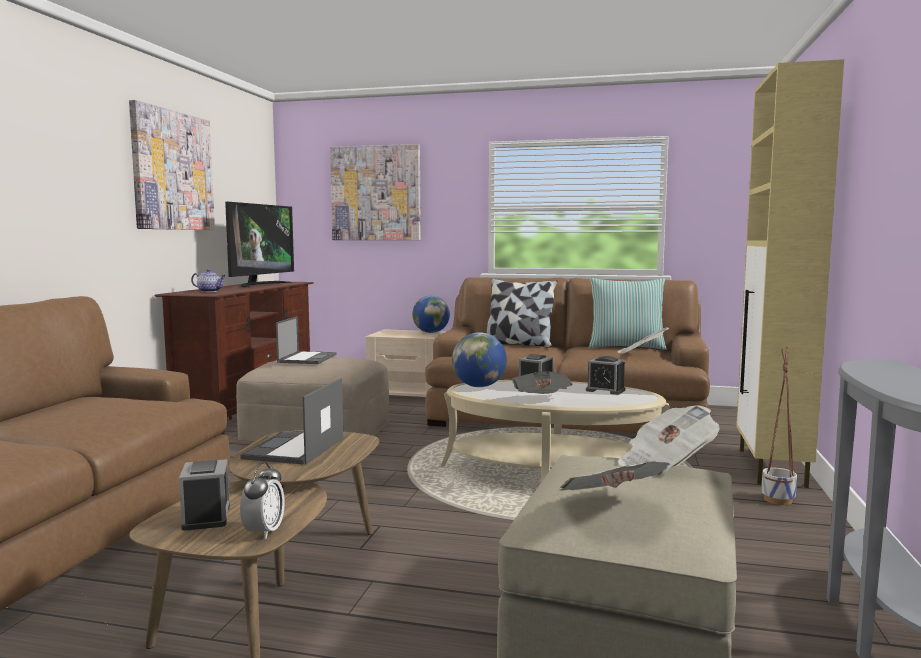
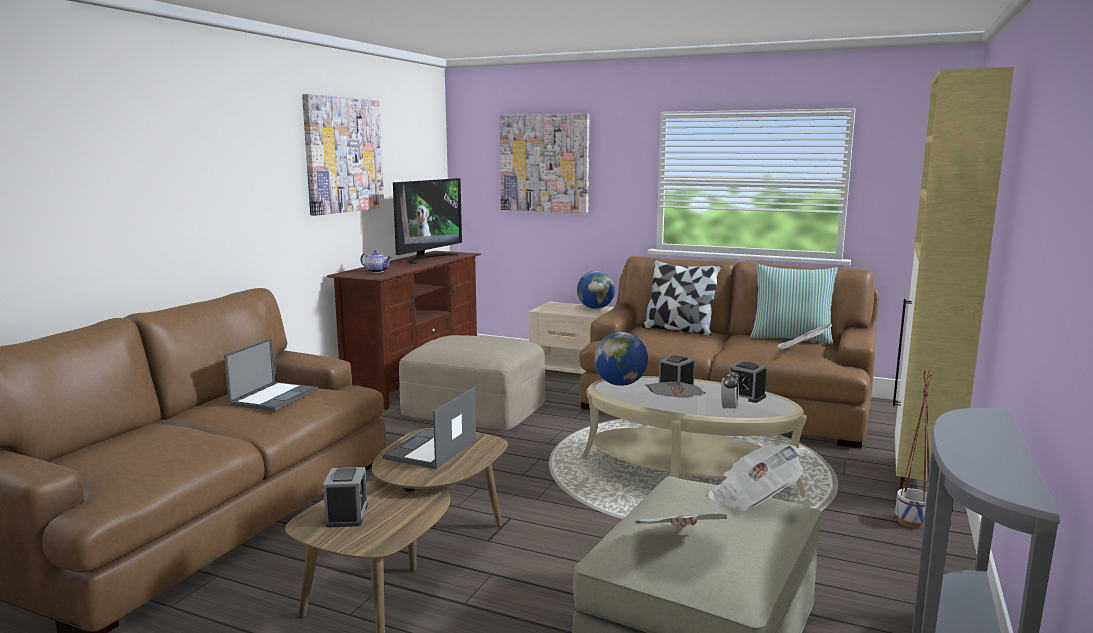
camera: 10 degrees right, 5 degrees up
alarm clock [240,462,285,539] -> alarm clock moved to [721,367,740,413]
laptop [276,316,337,364] -> laptop moved to [224,338,318,411]

